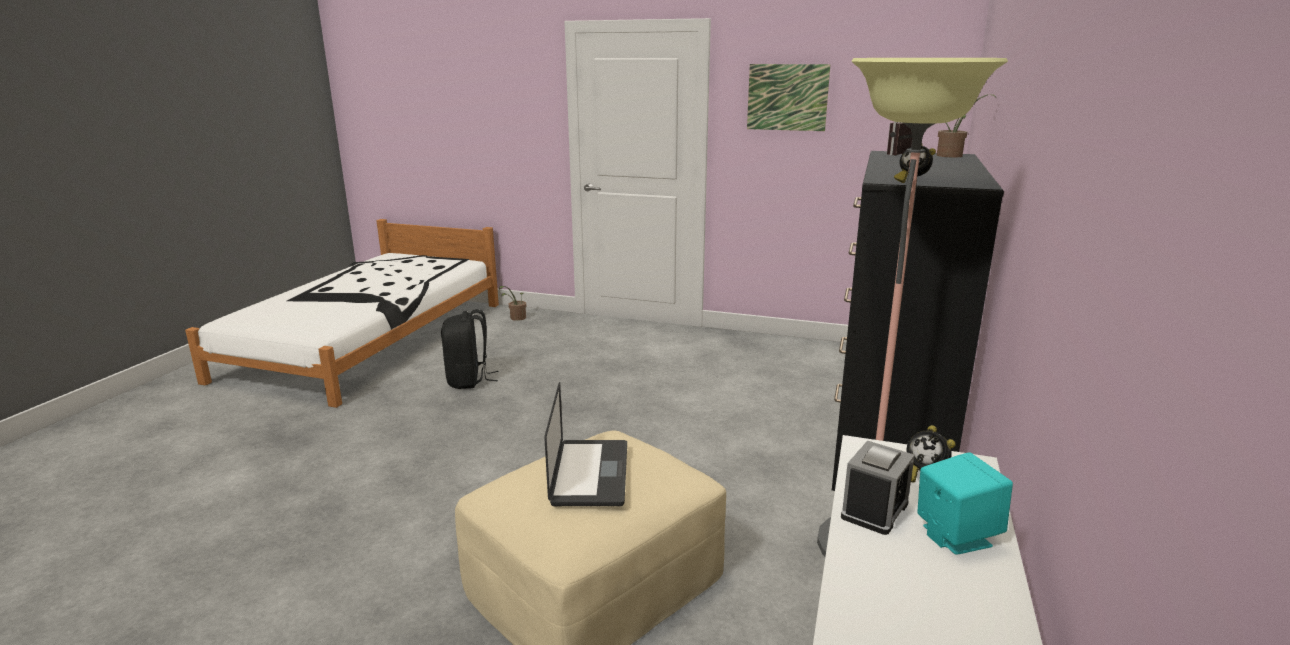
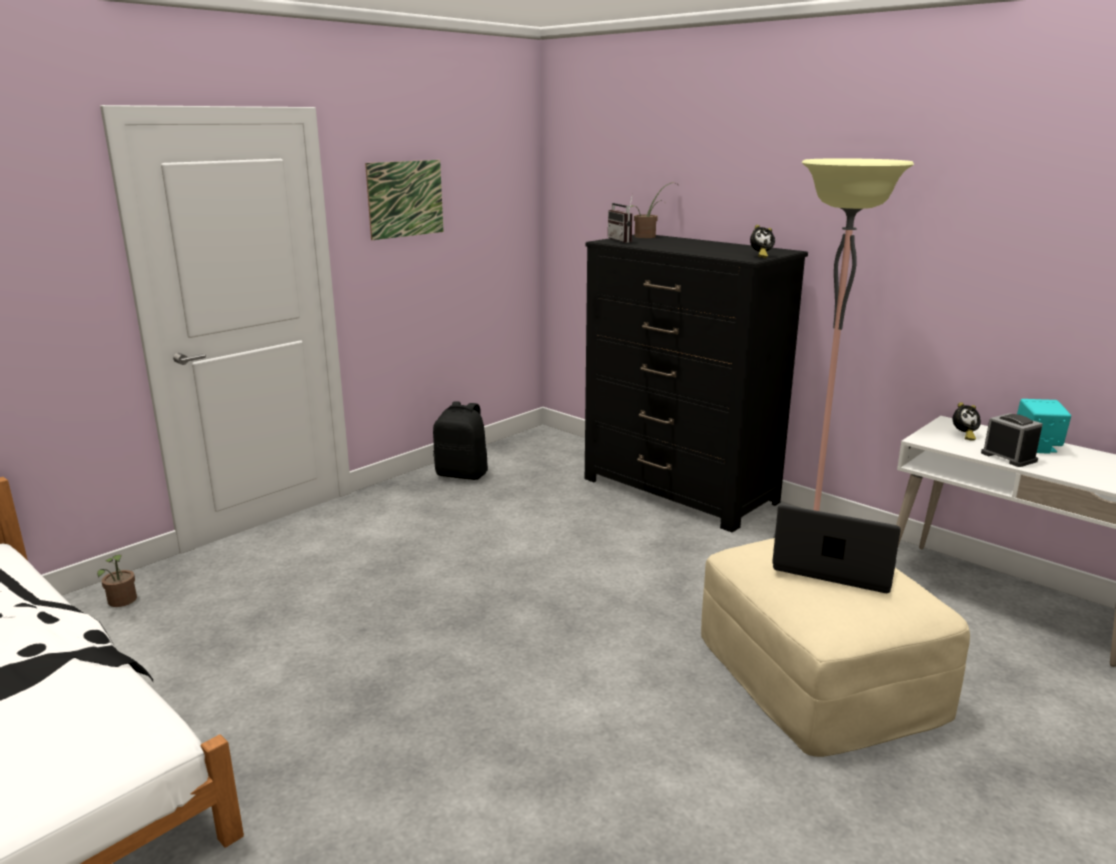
camera: 65 degrees left, 0 degrees up
black backpack [441,309,499,389] -> black backpack moved to [433,401,488,480]

